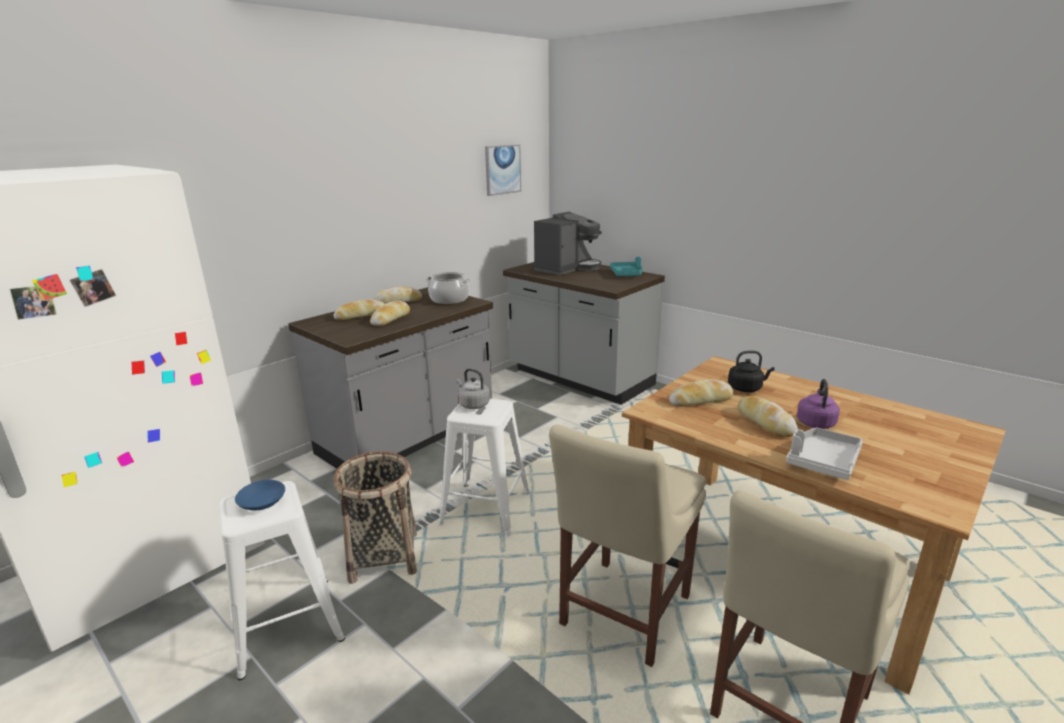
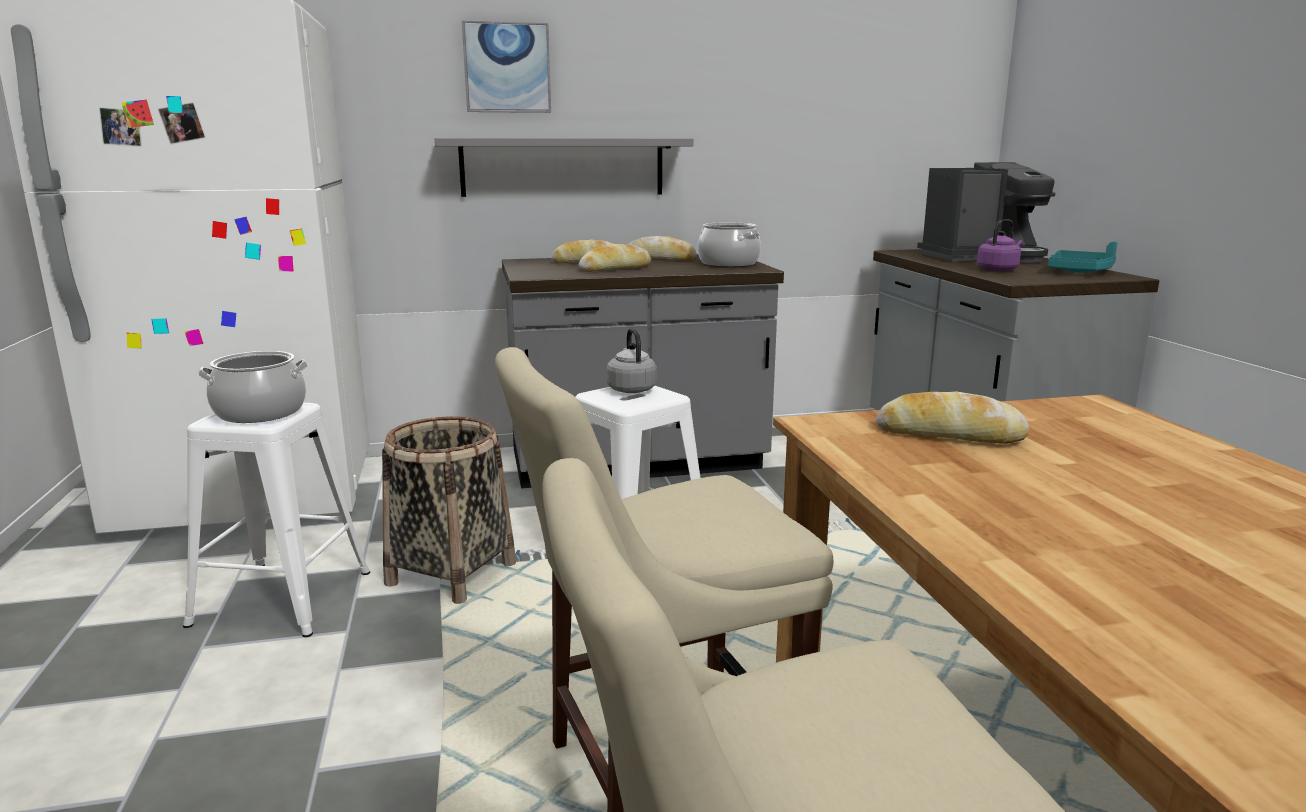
camera: 35 degrees right, 5 degrees down
blue bowl [235,480,285,510] -> cooking pot [198,351,308,423]
picture [485,145,521,196] -> picture moved to [462,20,551,113]
black kettle [728,351,775,392] -> none
bread [737,396,798,437] -> none
grey tray [786,428,863,480] -> none
purple kettle [797,379,840,429] -> purple kettle moved to [977,219,1023,271]
none -> grey shelf [435,138,694,197]

